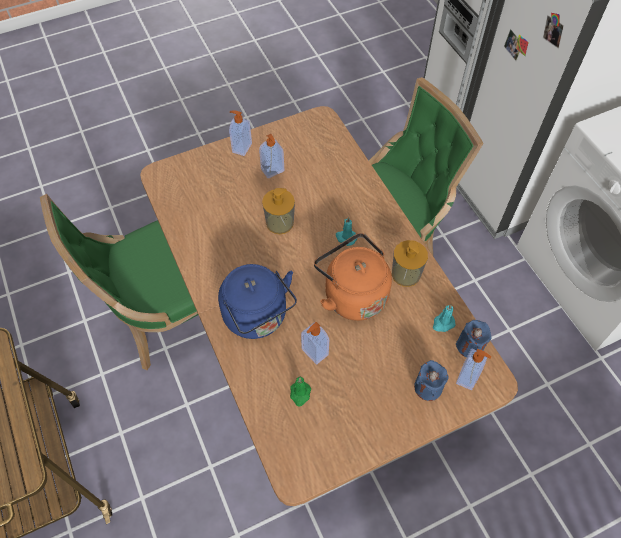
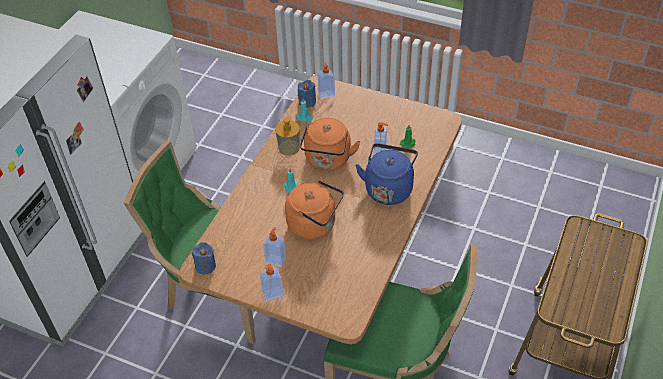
camera: 130 degrees left, 10 degrees down
soap dispenser [262,188,295,234] -> orange kettle [285,180,344,240]
blue candle [414,360,449,401] -> blue candle moved to [192,242,216,274]

